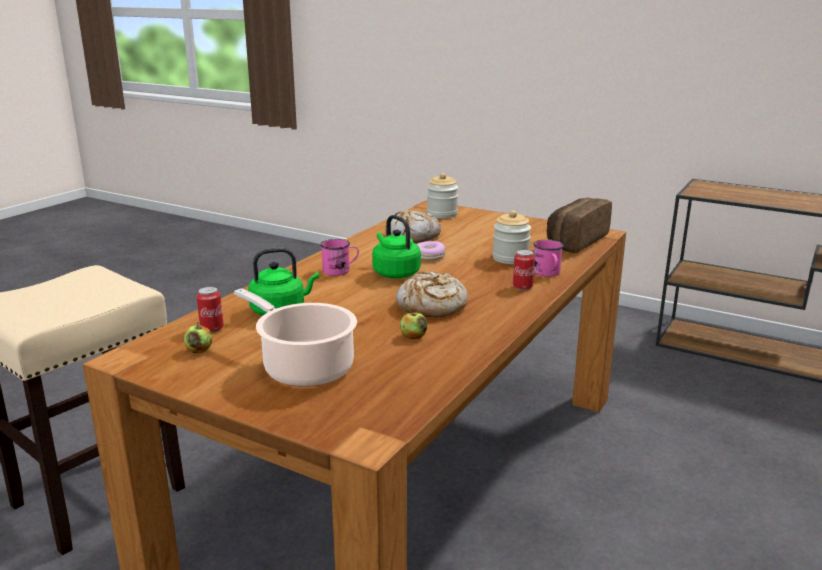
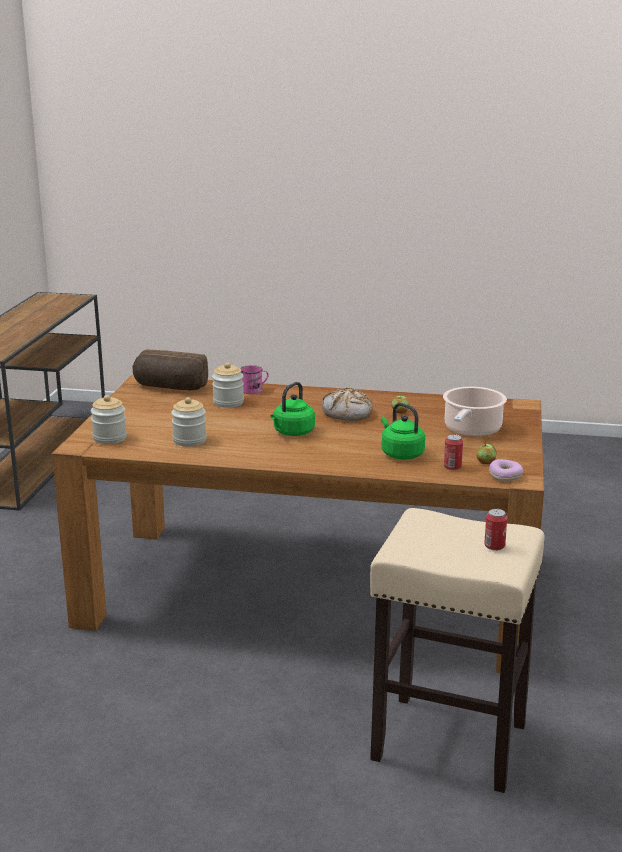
camera: 110 degrees left, 0 degrees up
pink mug [320,239,359,276] -> none
bread [385,210,441,243] -> jar [171,397,207,446]
donut [416,241,446,261] -> donut moved to [489,459,523,481]
can [513,250,535,290] -> can moved to [484,509,507,551]

